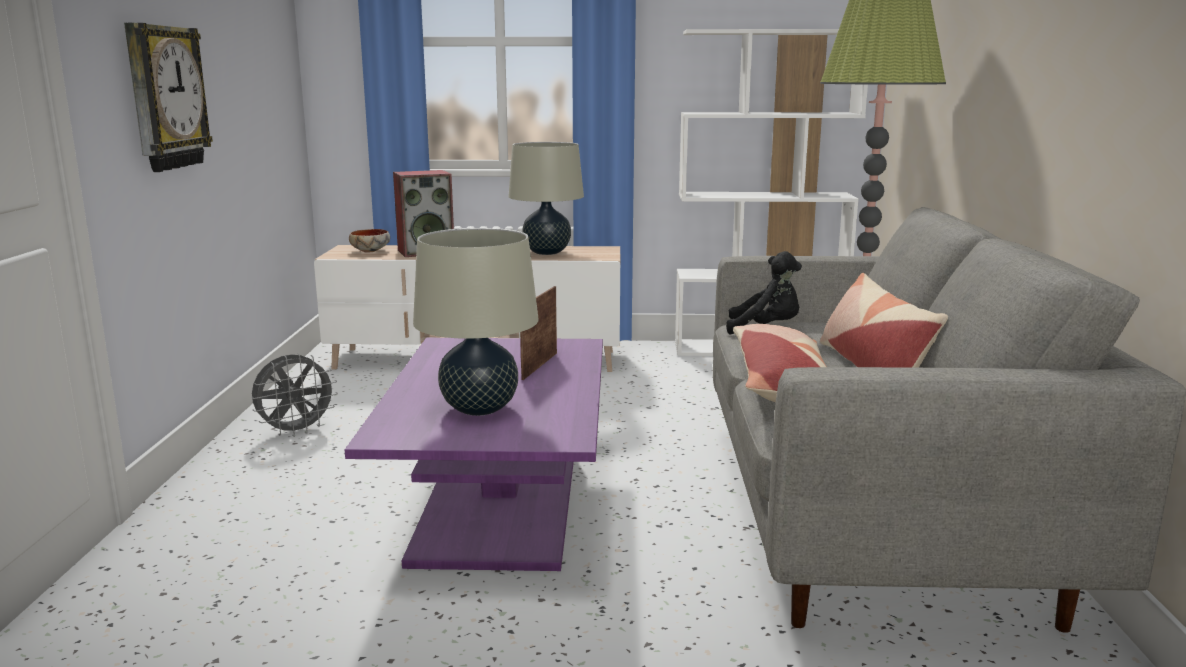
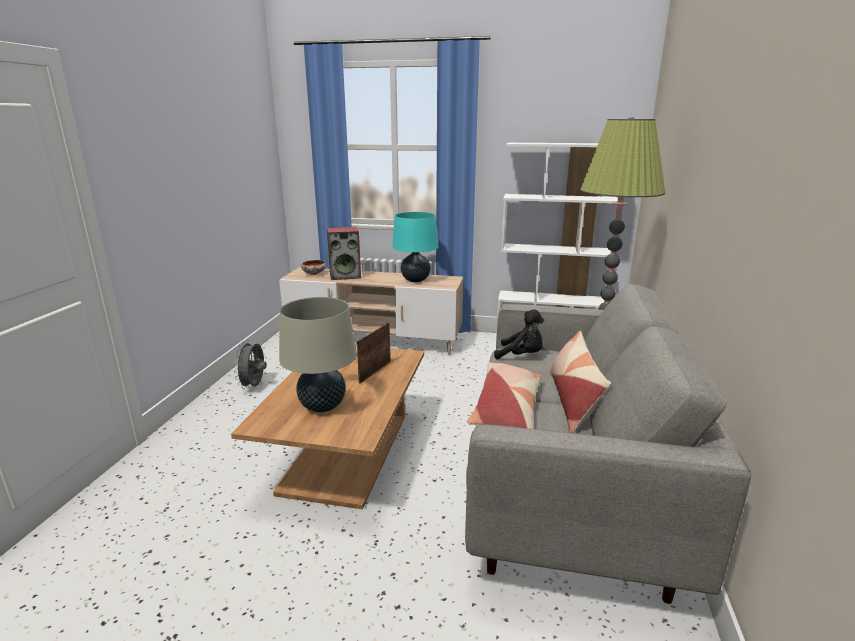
camera: 10 degrees right, 5 degrees up
wall clock [124,22,213,172] -> none
grey fan [251,353,338,437] -> grey fan turned 120 degrees clockwise [234,340,267,390]
purple coffee table [345,338,603,571] -> brown coffee table [231,345,424,509]
beige table lamp [508,142,584,255] -> turquoise table lamp [392,212,439,282]

